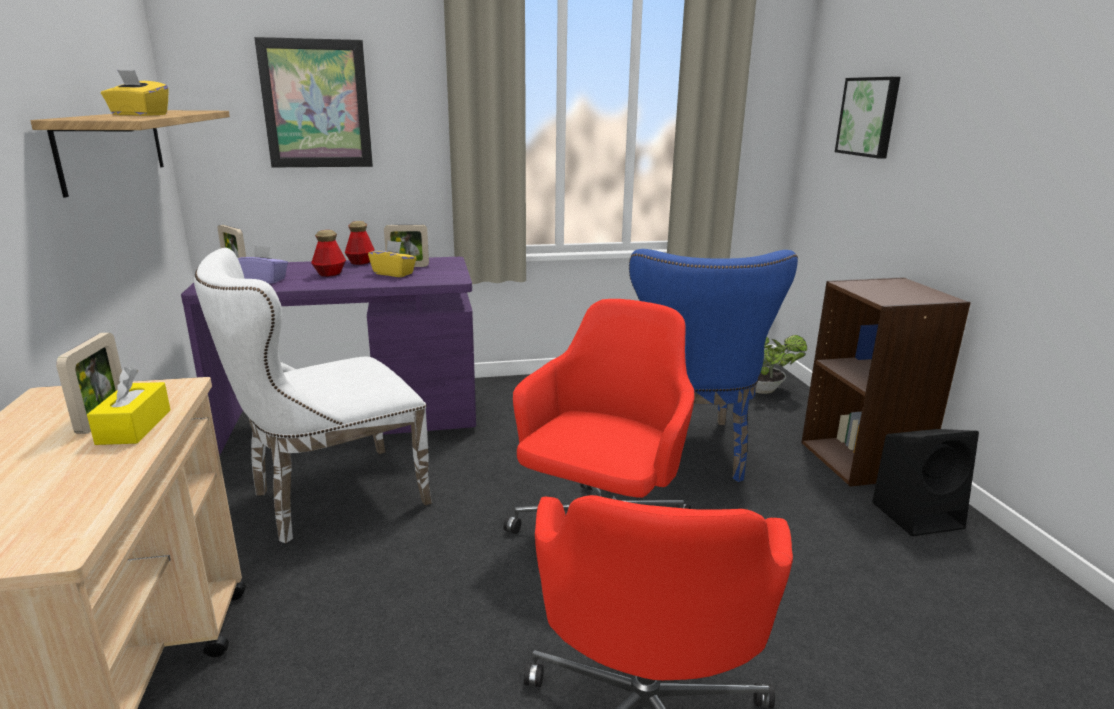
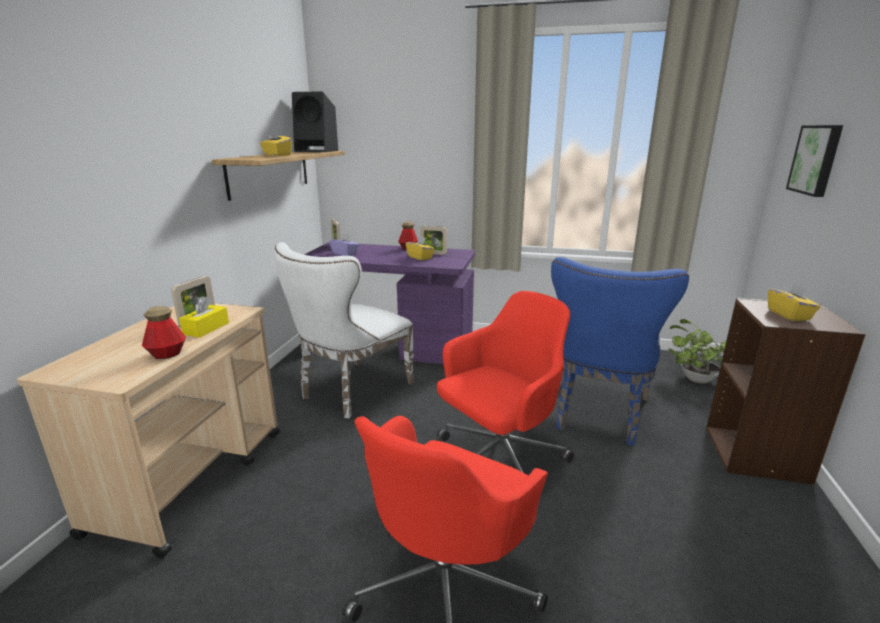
camera: 25 degrees right, 0 degrees up
white chair [194,248,432,544] -> white chair turned 45 degrees counterclockwise [274,242,414,418]
picture [254,37,373,167] -> none
bottle [311,230,346,277] -> bottle moved to [142,306,186,359]
black speaker [872,429,979,536] -> black speaker moved to [292,91,338,152]
none -> yellow tissue box [768,282,820,321]

